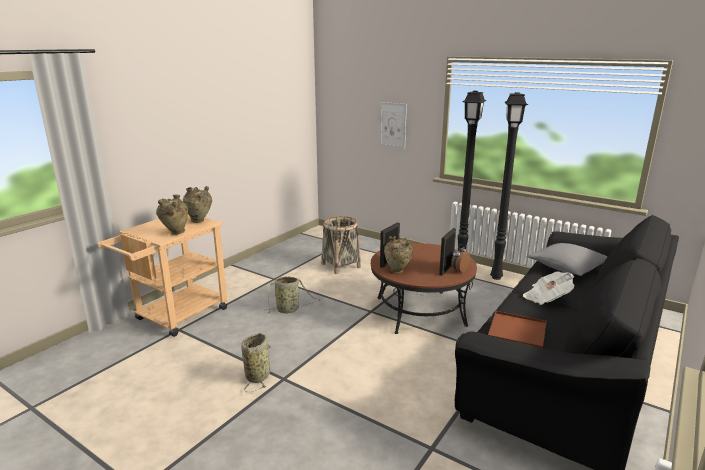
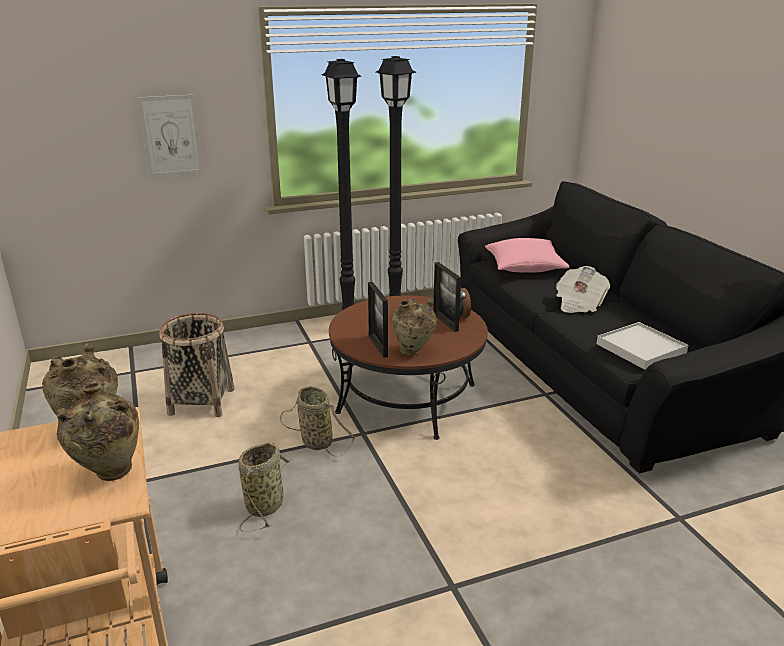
camera: 55 degrees left, 5 degrees up
basket [241,333,272,392] -> basket moved to [280,386,355,457]
brown tray [488,311,547,348] -> white tray [596,322,688,370]
grey pillow [528,243,608,276] -> pink pillow [485,238,569,272]

